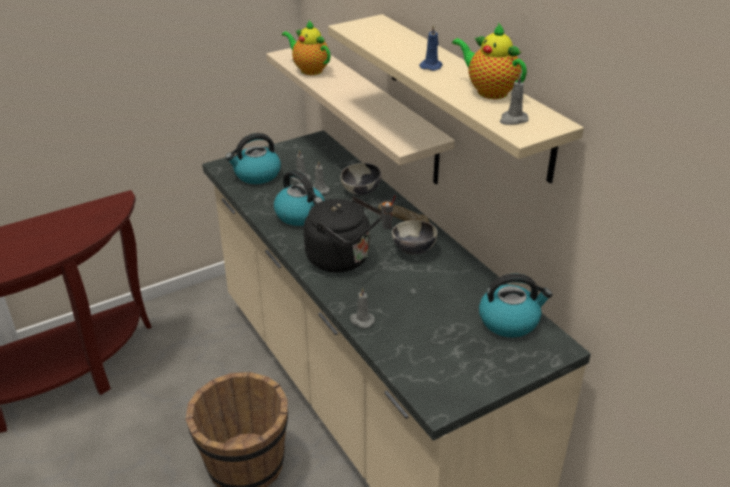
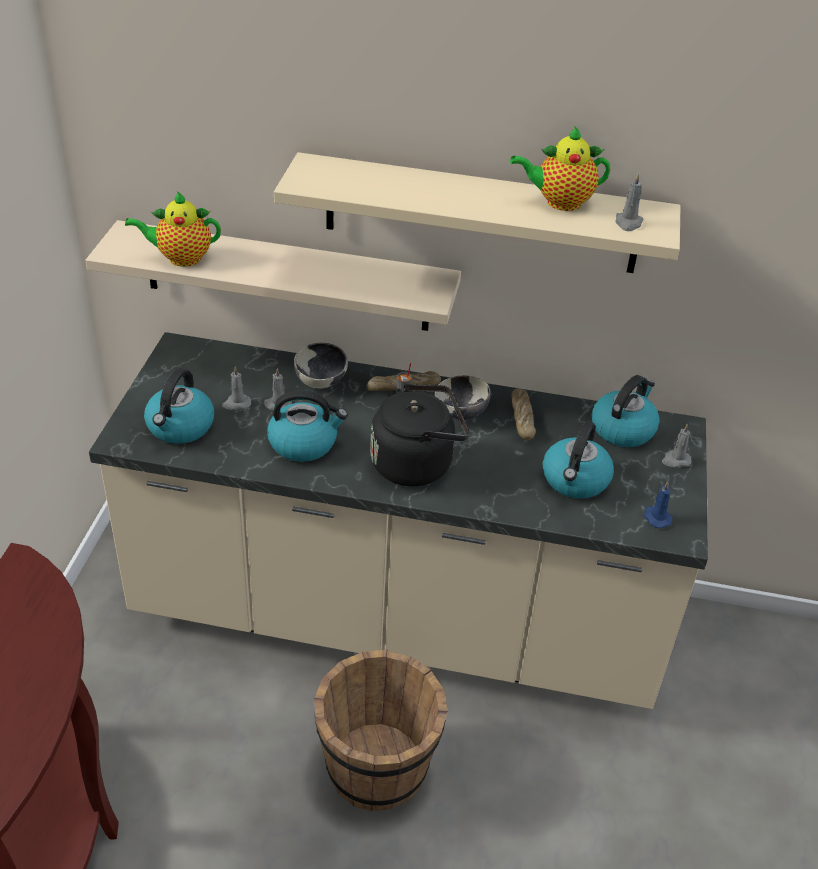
camera: 50 degrees left, 5 degrees up
grey candle [350,287,375,328] -> grey candle moved to [662,424,691,468]
blue candle [419,24,443,71] -> blue candle moved to [644,481,672,528]
none -> bread [511,389,536,440]
none -> kettle [542,421,614,499]

